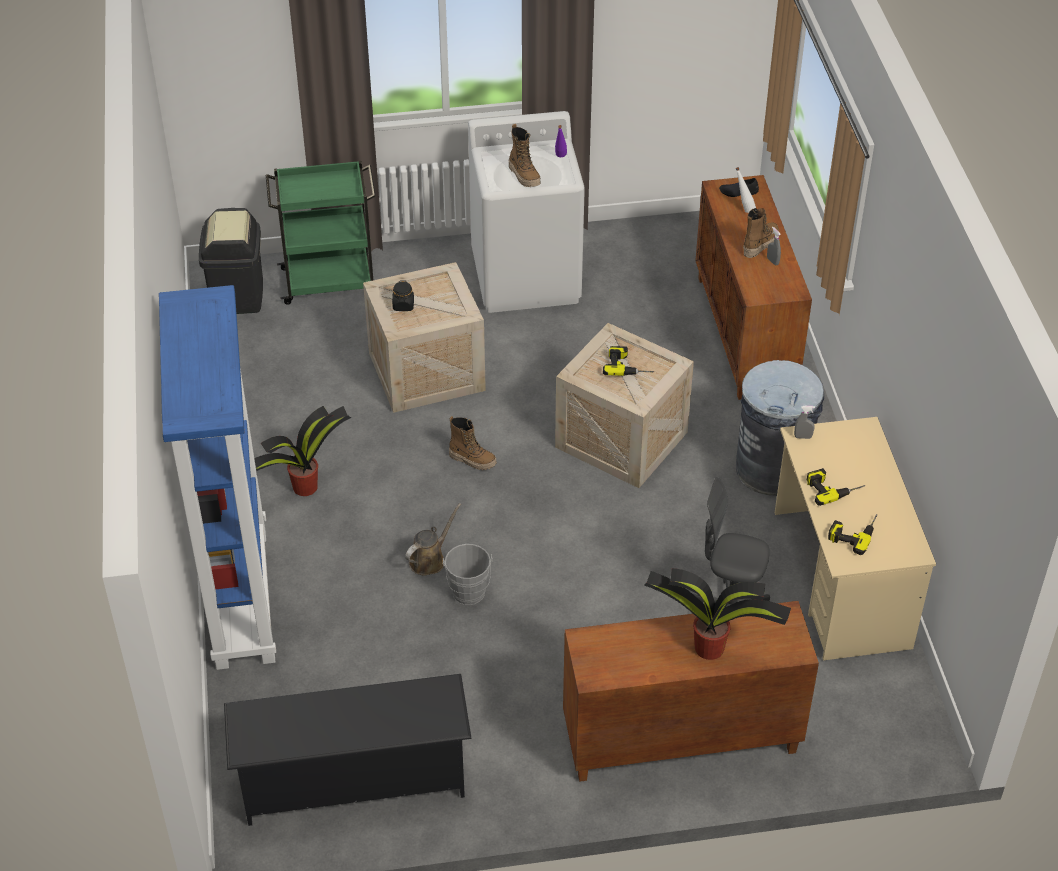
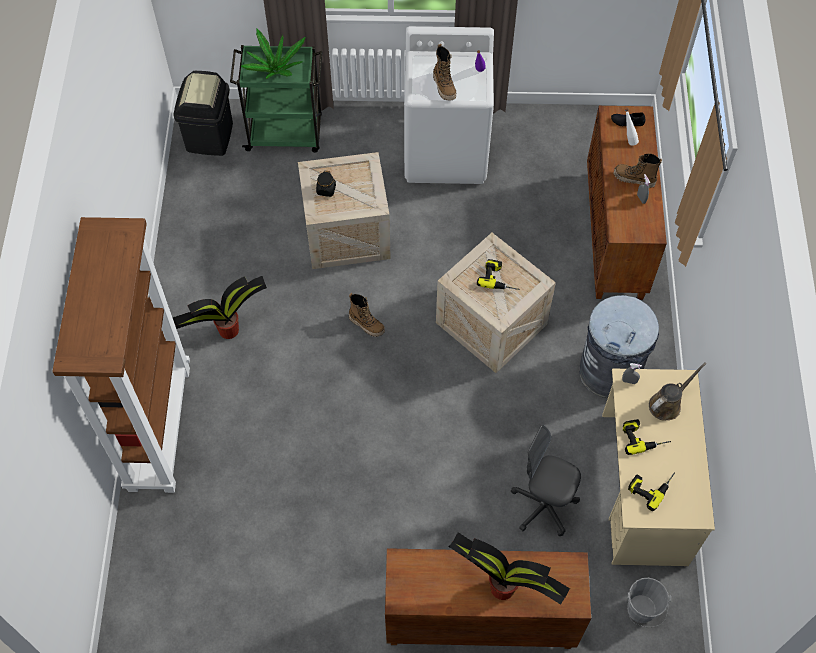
camera: 10 degrees right, 15 degrees up
blue bookcase [159,285,276,670] -> brown bookcase [52,217,190,493]
black shoe rack [224,674,472,826] -> none
brown watering can [405,503,461,576] -> brown watering can moved to [649,363,706,420]
grey bucket [443,544,493,605] -> grey bucket moved to [627,578,671,627]
boot [743,208,779,258] -> boot turned 120 degrees counterclockwise [613,153,662,188]
none -> potted plant [241,29,305,79]

